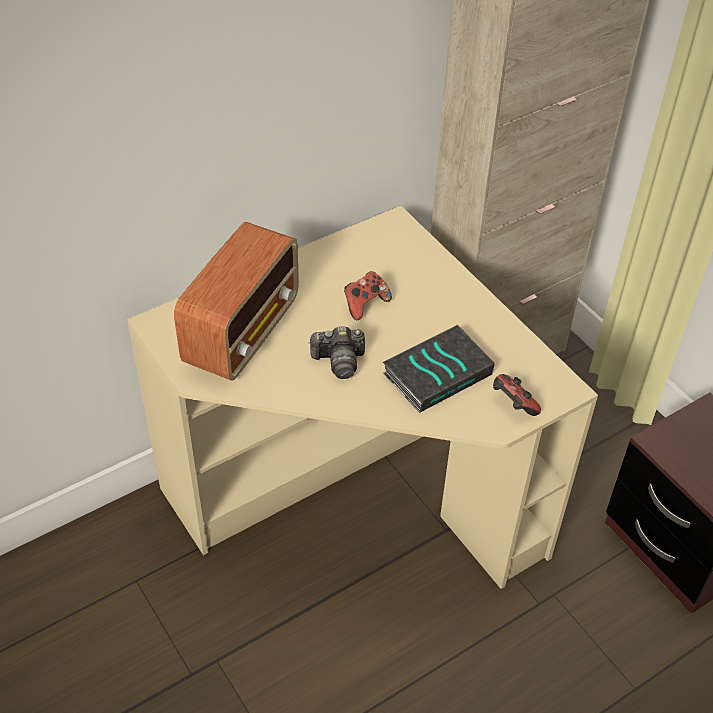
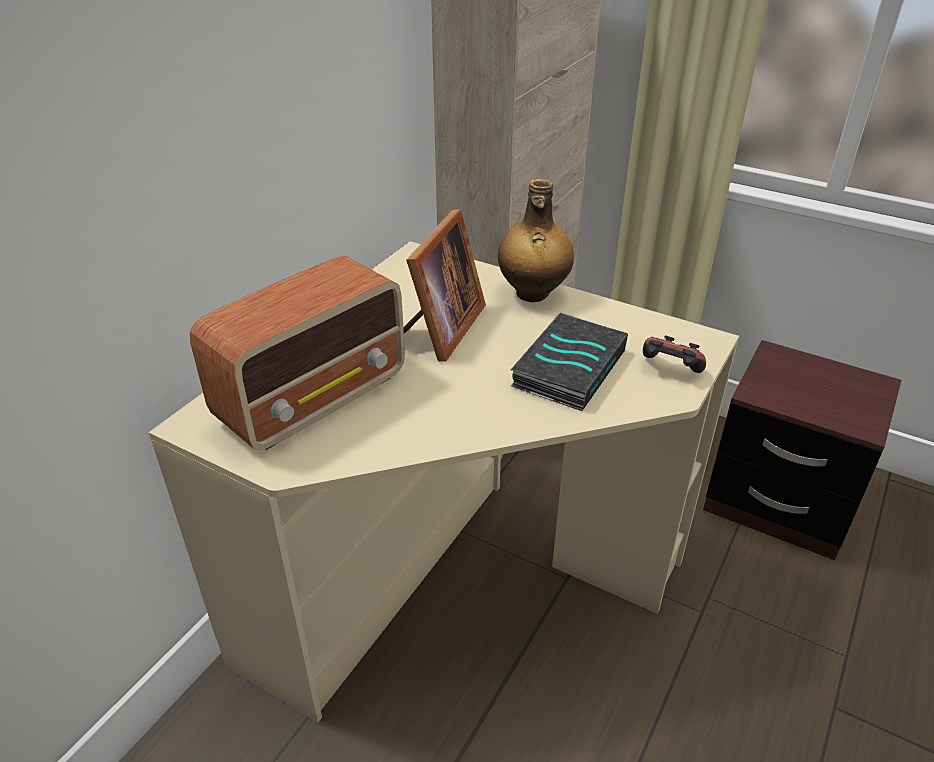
camera: 25 degrees left, 10 degrees down
radio [174,222,299,381] -> radio turned 45 degrees clockwise [190,255,405,450]
camera [308,326,365,379] -> none
game controller [344,271,392,320] -> picture frame [403,209,486,362]
none -> bottle [498,179,574,302]

